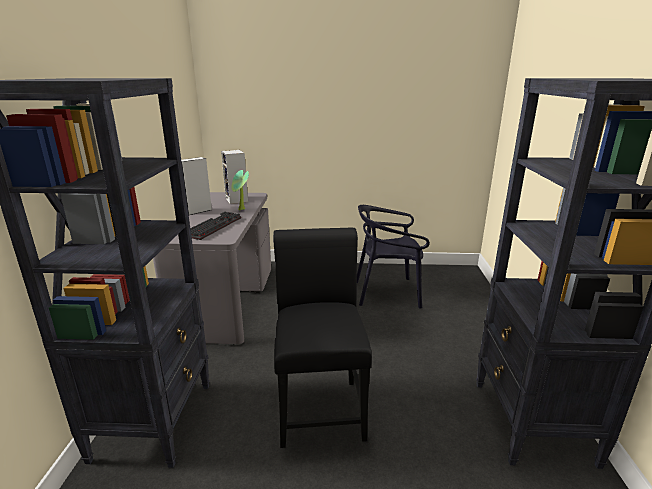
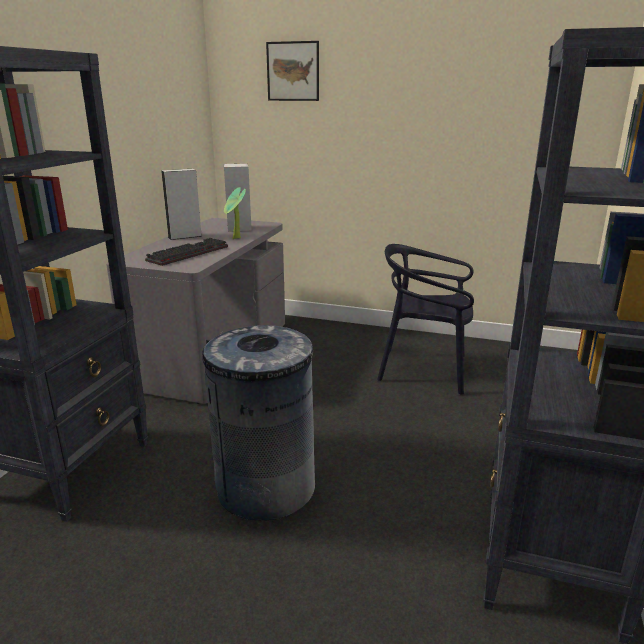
camera: 15 degrees right, 0 degrees up
black chair [273,228,372,448] -> grey trash can [202,325,315,521]
none -> picture [266,41,319,101]

